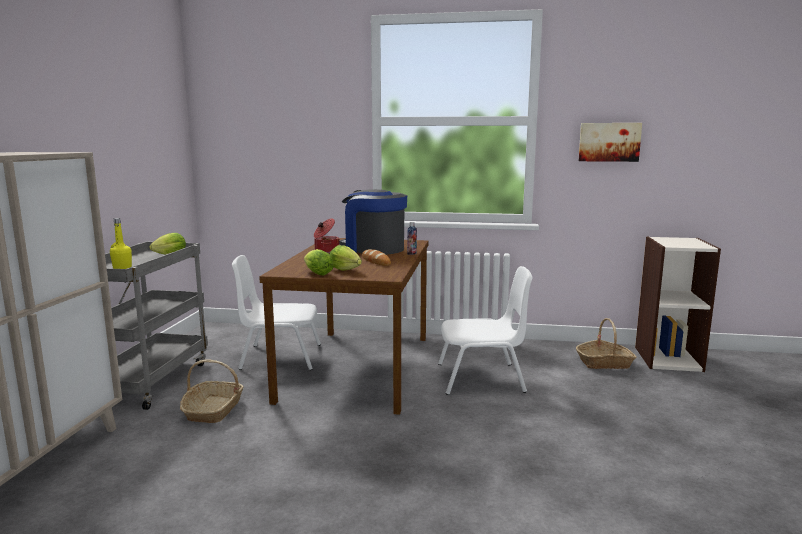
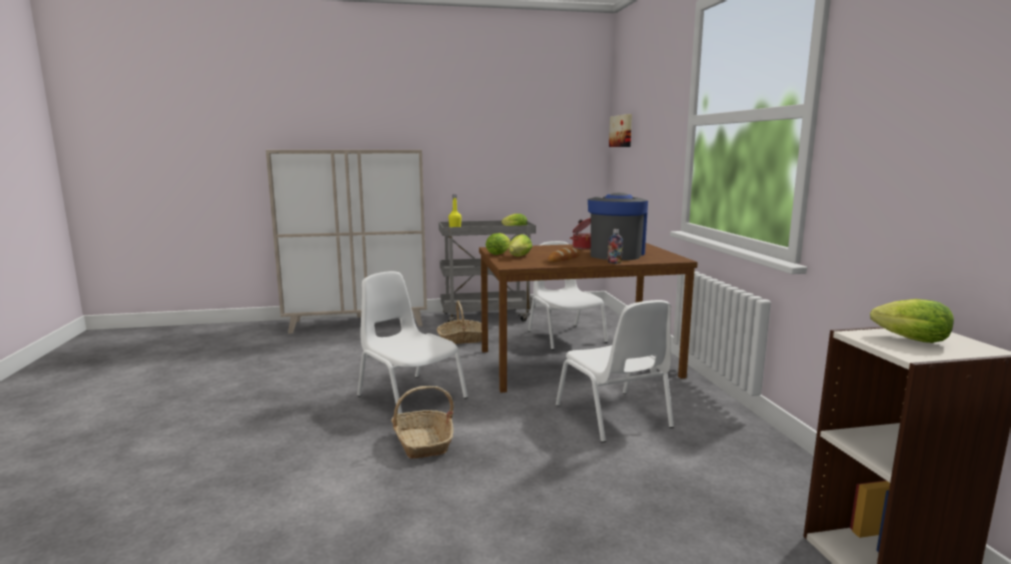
camera: 70 degrees right, 0 degrees up
basket [576,318,637,369] -> basket moved to [391,386,454,459]
picture [578,123,642,162] -> picture moved to [609,114,632,147]
none -> white chair [357,271,468,414]
none -> lettuce [870,299,954,343]

